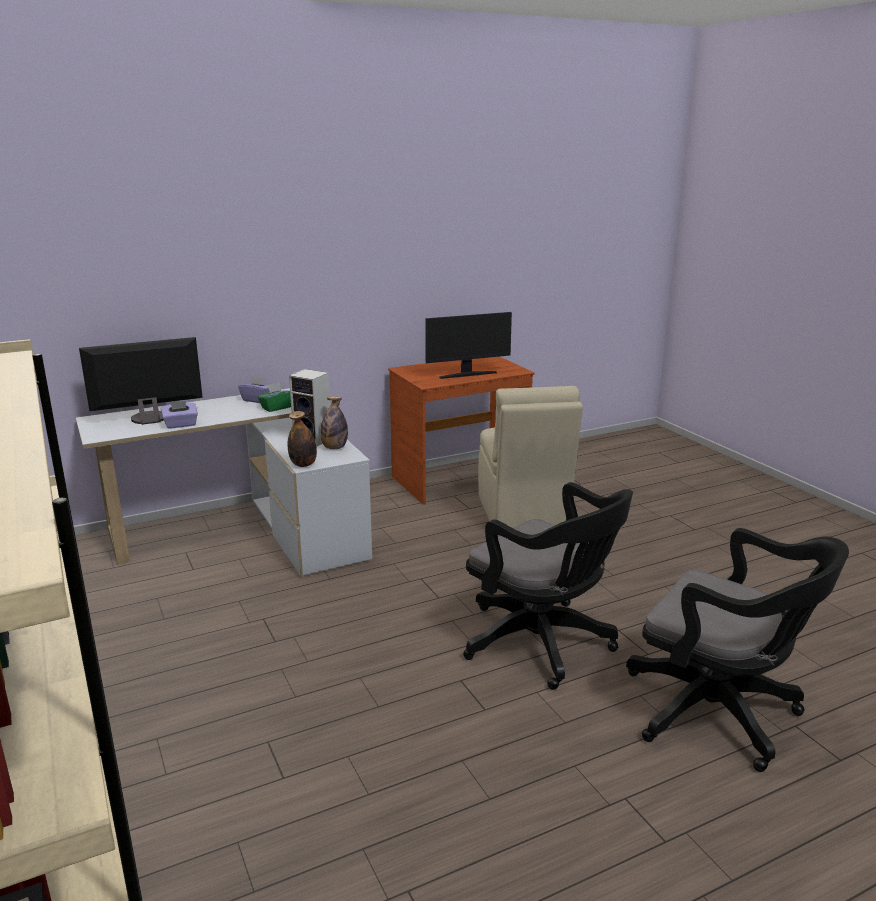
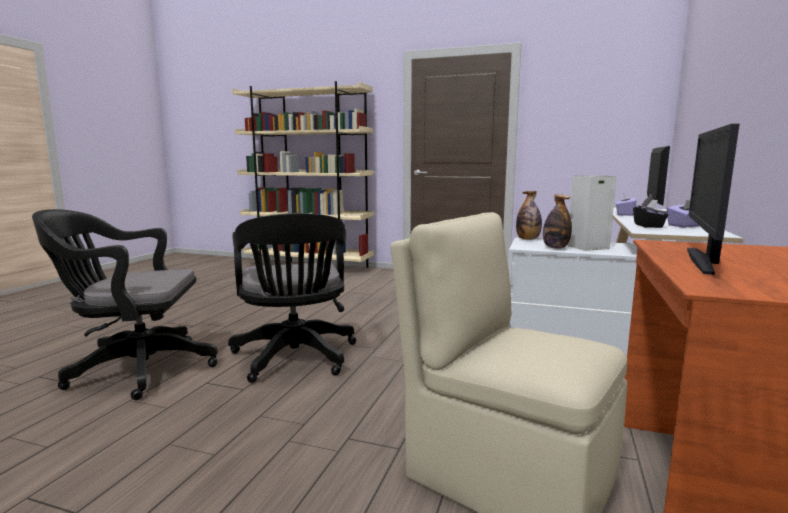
camera: 135 degrees right, 10 degrees down
green tissue box [258,382,291,412] -> black tissue box [633,200,668,228]
black office chair [463,482,633,690] -> black office chair turned 105 degrees counterclockwise [228,213,356,383]

